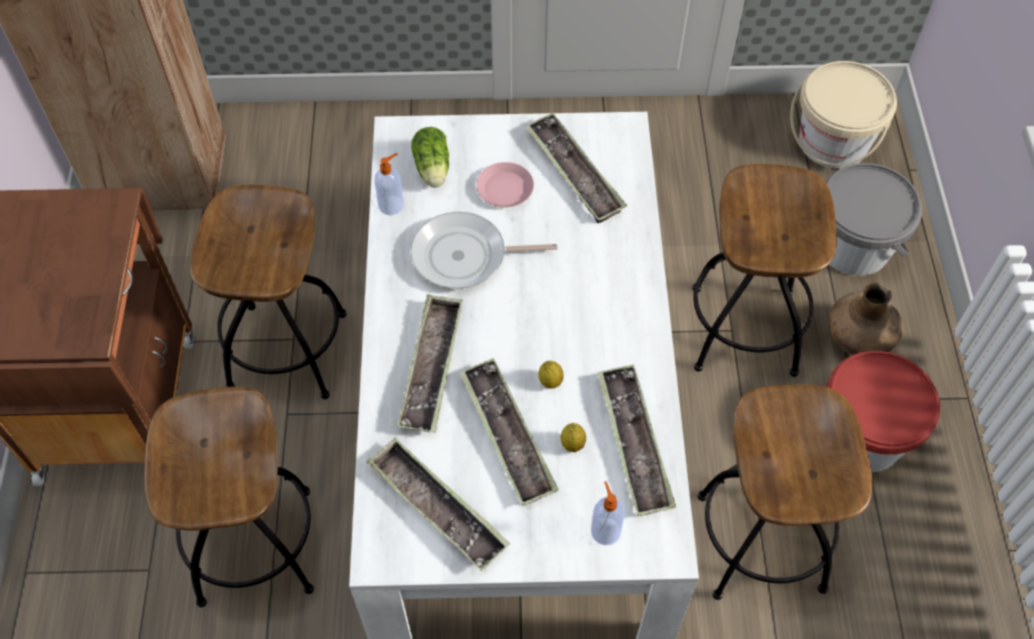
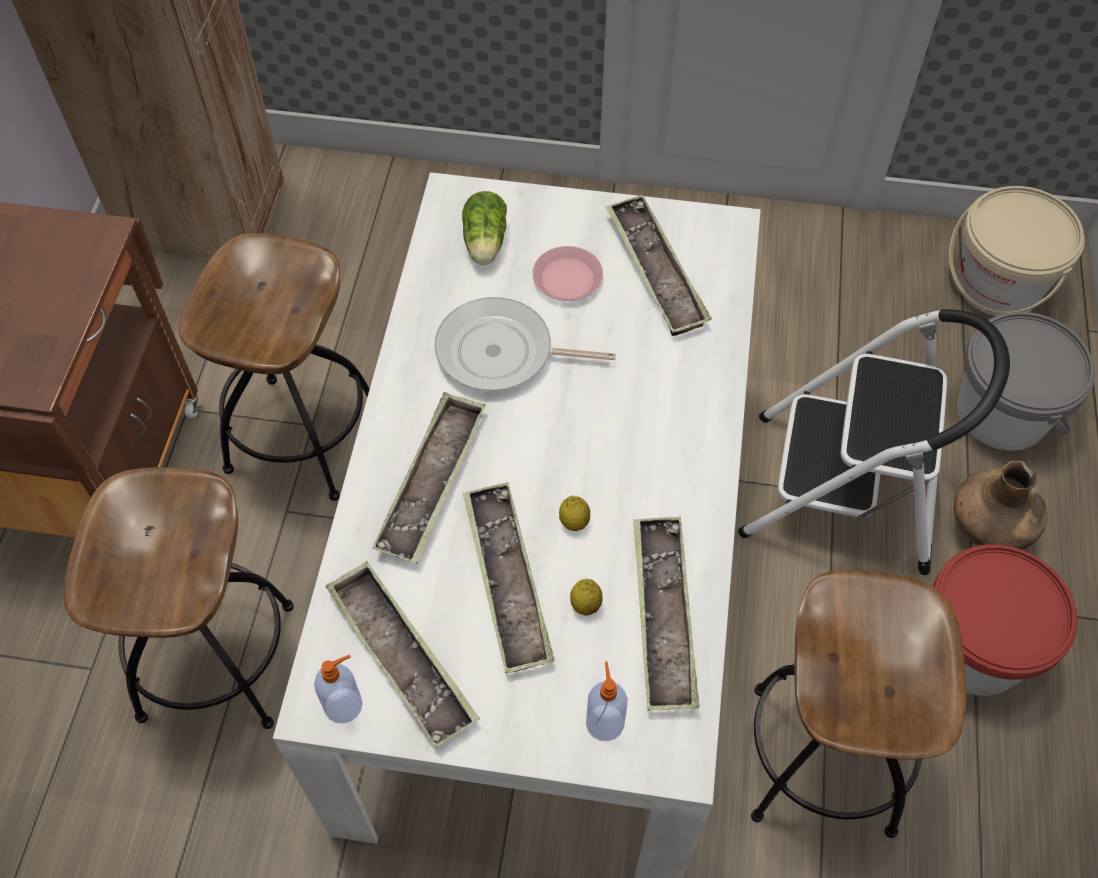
camera: 10 degrees right, 0 degrees up
soap dispenser [374,153,404,215] -> soap dispenser moved to [314,655,363,724]
brown stool [693,164,837,377] -> step ladder [738,309,1010,575]

